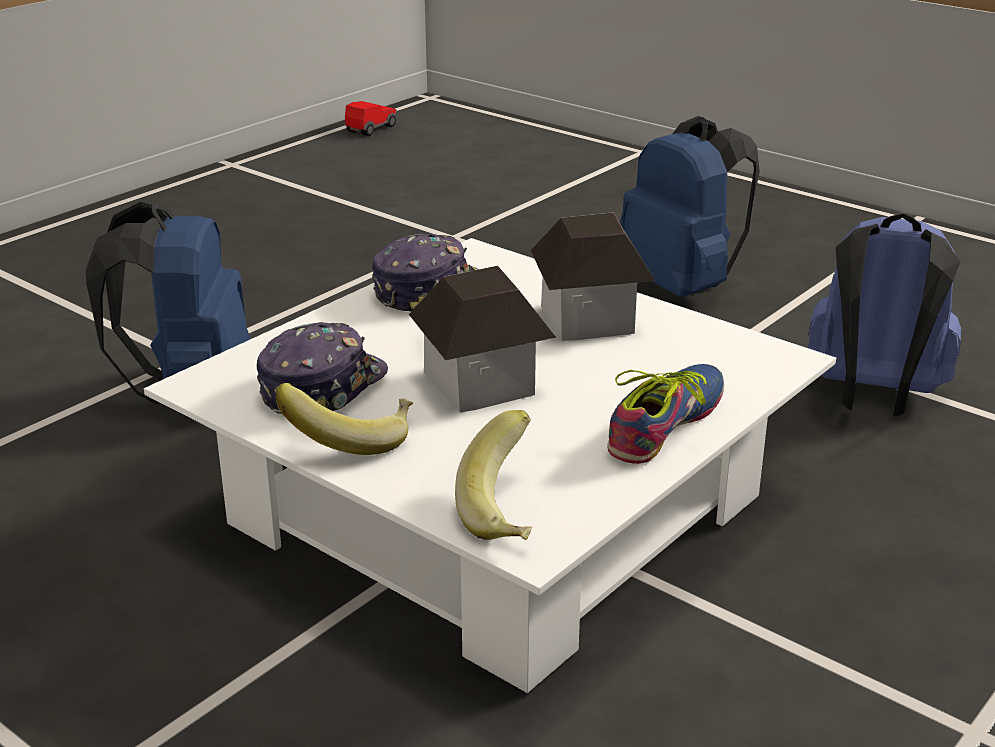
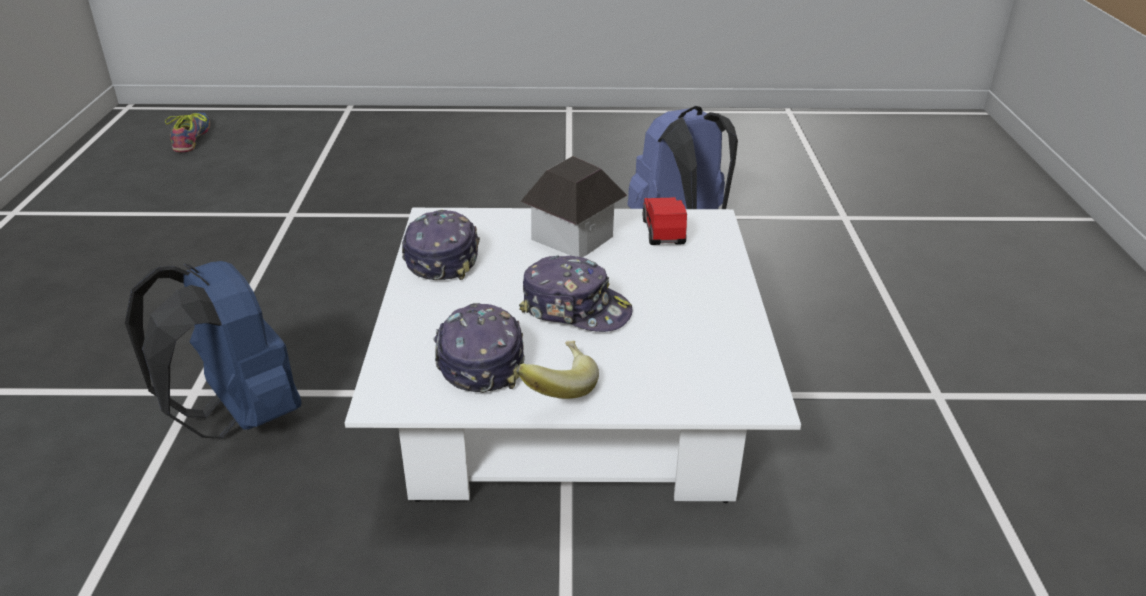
camera: 40 degrees left, 5 degrees up
toy car [345,101,396,136] -> toy car moved to [643,197,687,245]
toy house [409,266,556,412] -> cap [519,255,633,332]
banana [455,410,532,540] -> none
shoe [607,364,724,464] -> shoe moved to [165,112,210,152]
blue backpack [620,116,760,297] -> none

